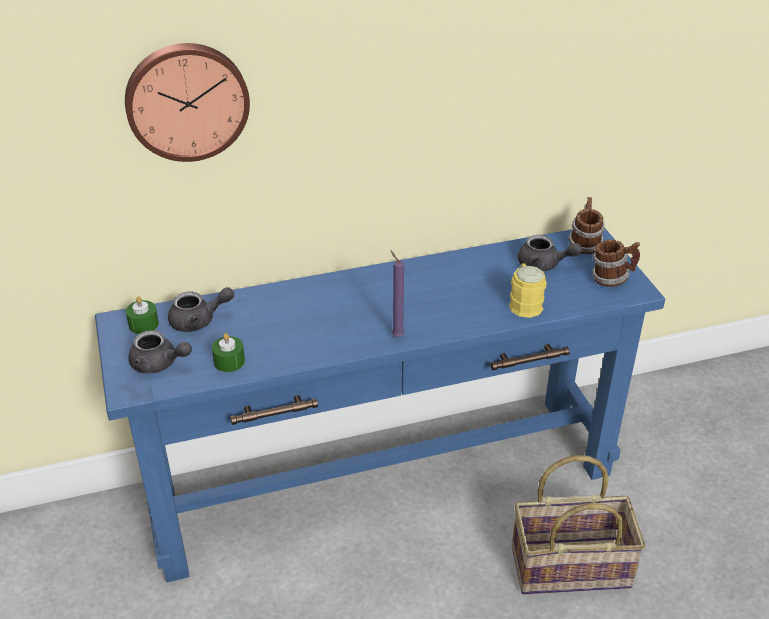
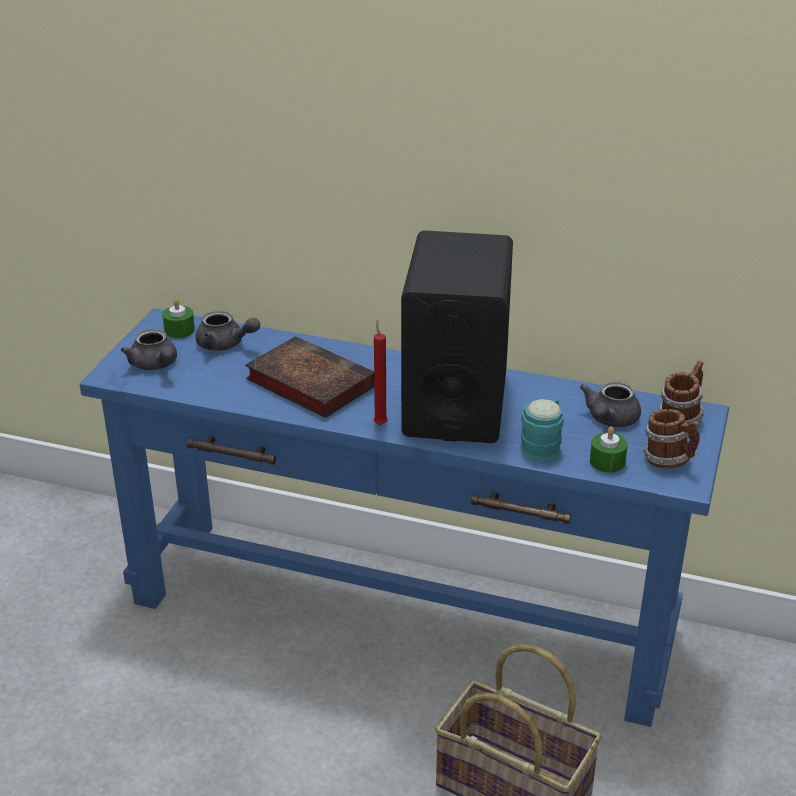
camera: 35 degrees right, 5 degrees down
wall clock [125,43,250,162] -> none
green candle [212,333,245,372] -> green candle moved to [590,427,628,473]
purple candle [390,250,404,337] -> red candle [373,320,388,425]
yellow mug [509,263,546,318] -> turquoise mug [519,399,564,462]
grey teapot [518,235,582,271] -> grey teapot turned 60 degrees clockwise [580,382,641,427]
none -> book [245,336,374,418]
none -> black speaker [401,230,513,443]

